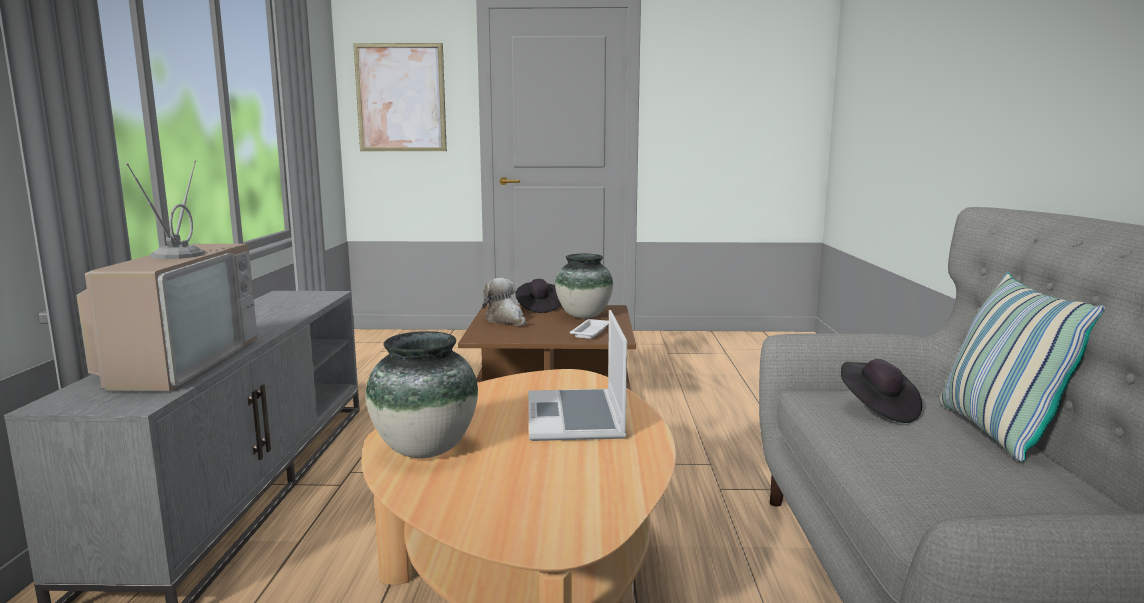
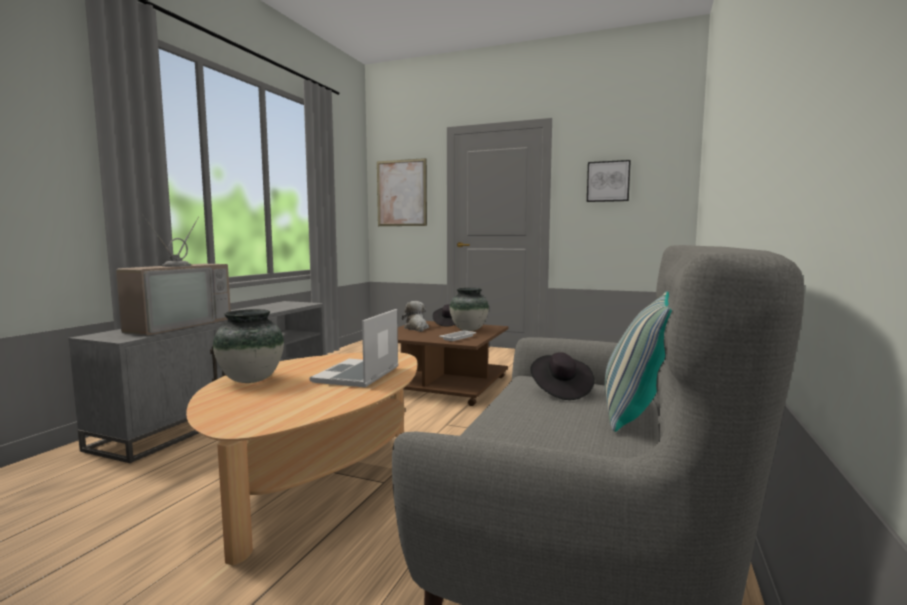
camera: 20 degrees right, 5 degrees down
none -> picture [587,160,631,202]

